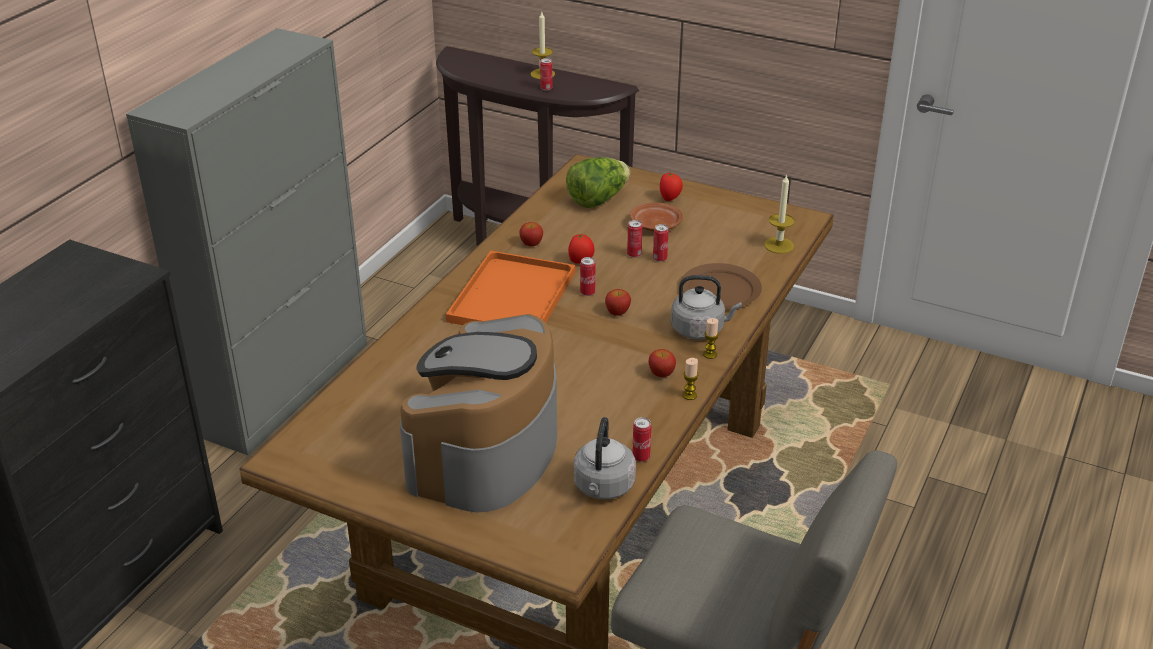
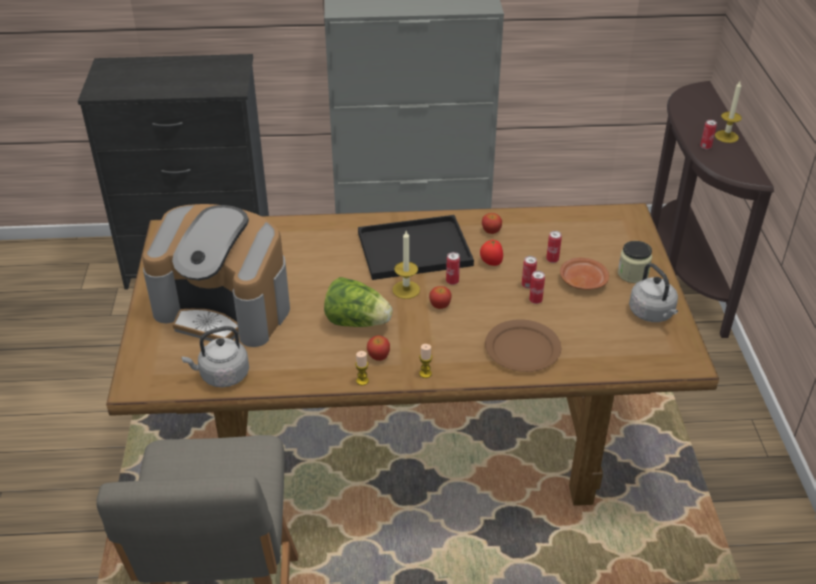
camera: 60 degrees right, 5 degrees up
coffee machine [400,314,557,513] -> coffee machine turned 150 degrees counterclockwise [142,204,290,347]
orange tray [446,250,575,325] -> black tray [358,215,474,280]
lettuce [566,157,630,208] -> lettuce moved to [324,277,393,327]
can [632,417,651,462] -> can moved to [546,231,562,263]
tomato [660,172,683,201] -> jar [618,241,652,283]
grey kettle [671,275,742,339] -> grey kettle moved to [629,263,678,322]
candle [764,174,795,254] -> candle moved to [393,231,420,299]

